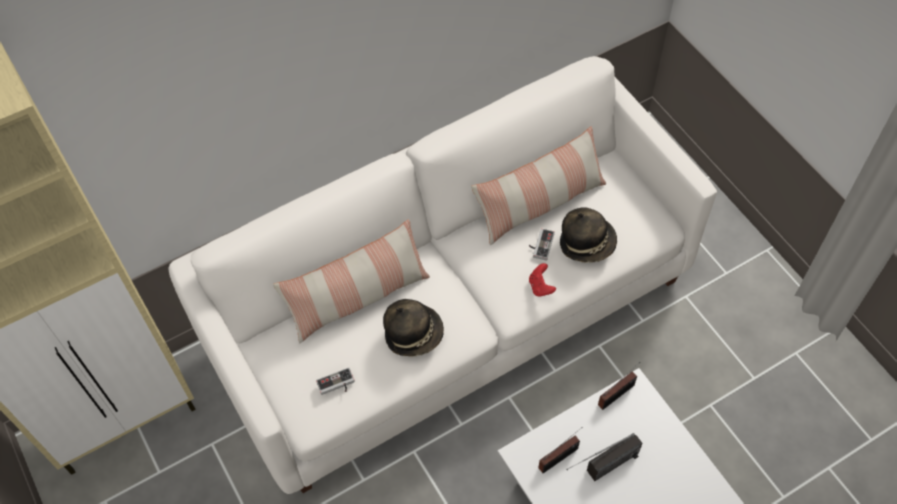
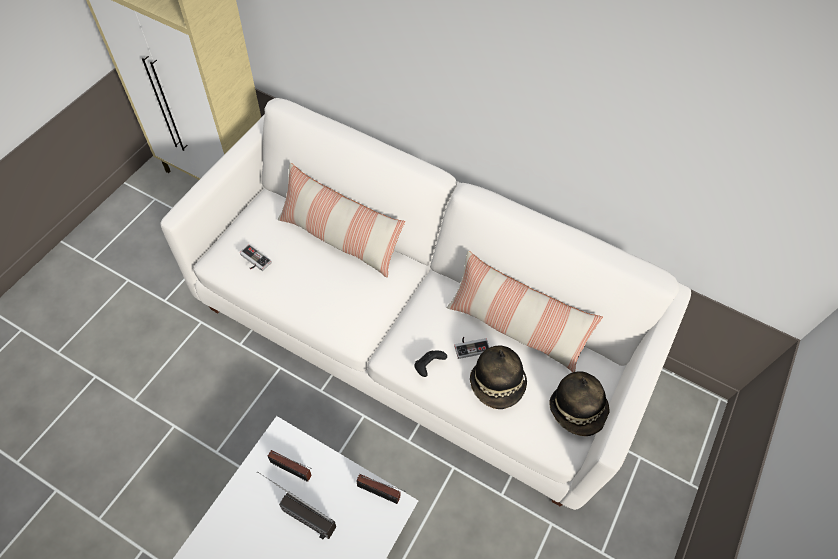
camera: 55 degrees right, 0 degrees up
hat [383,299,444,357] -> hat moved to [549,371,610,436]
red game controller [529,263,556,297] -> black game controller [414,351,447,377]

